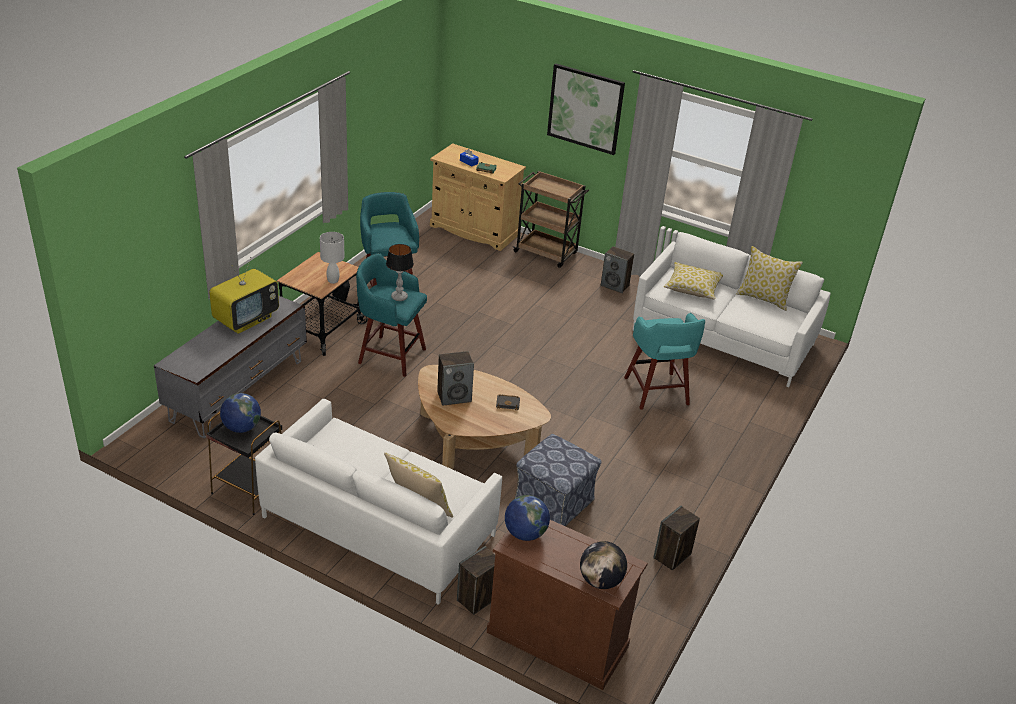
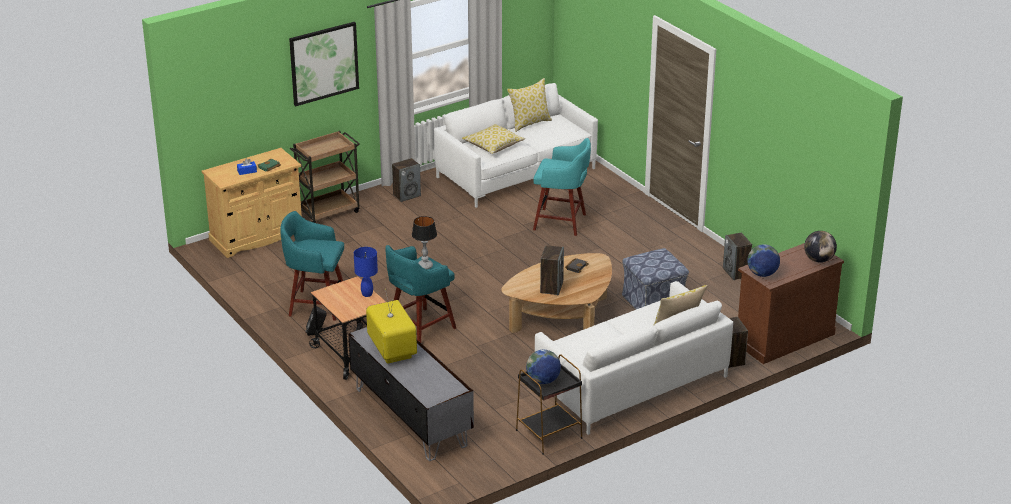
camera: 60 degrees left, 5 degrees down
white table lamp [320,232,345,284] -> blue table lamp [354,247,378,297]

